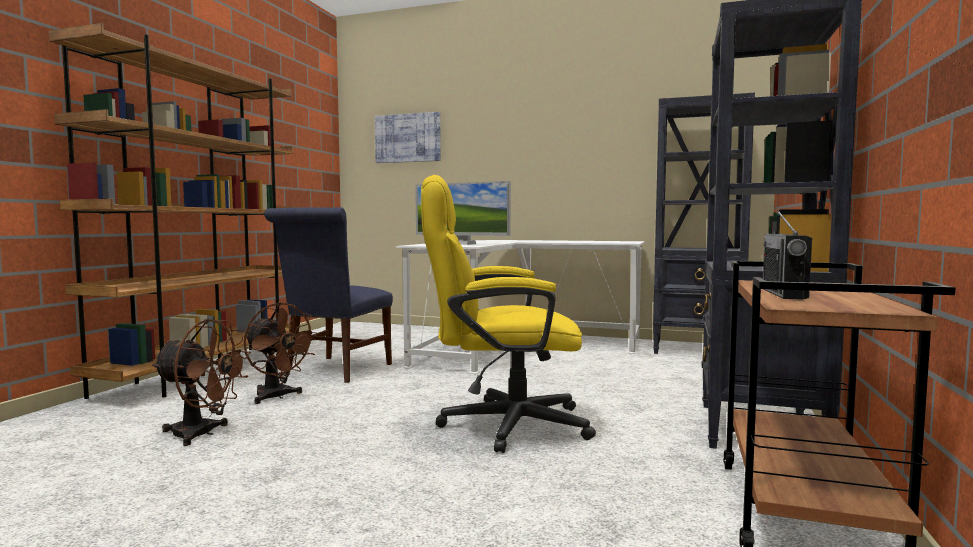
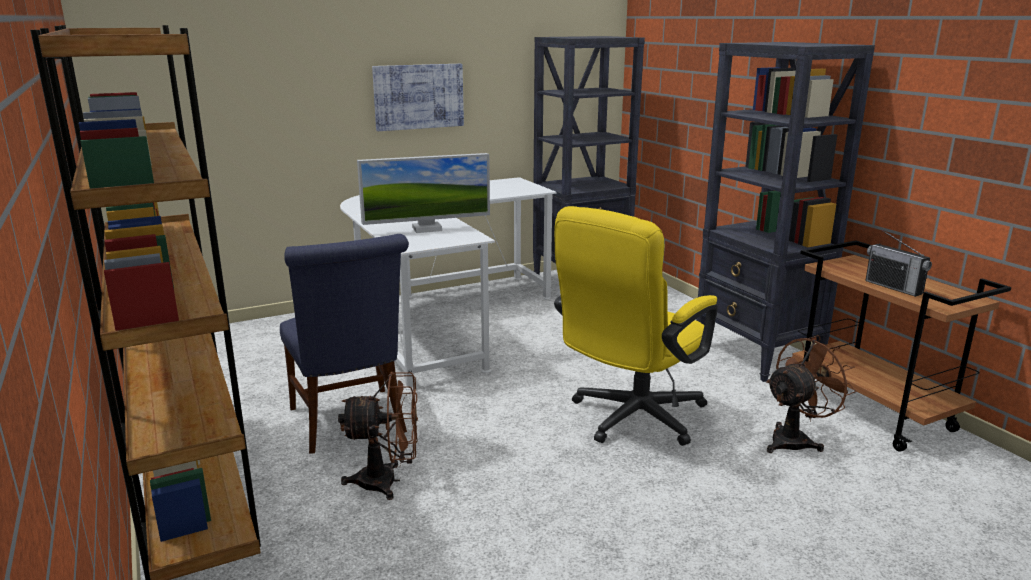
camera: 45 degrees left, 15 degrees up
brown fan [152,319,251,446] -> brown fan moved to [766,335,857,453]
picture [375,112,441,163] -> picture moved to [372,64,464,131]

